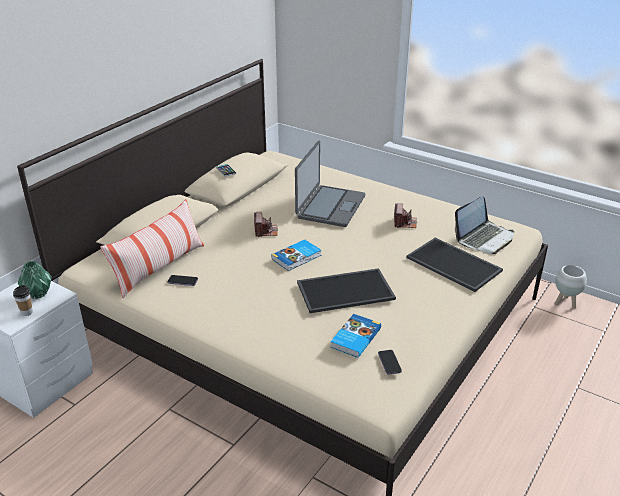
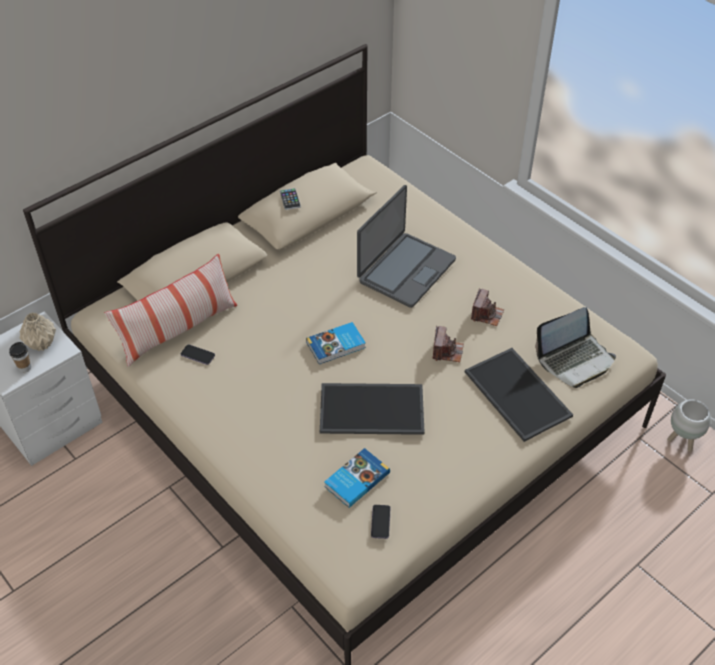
camera: 15 degrees right, 15 degrees up
green vase [18,261,52,299] -> beige vase [20,312,56,351]
camera [254,212,278,237] -> camera moved to [433,326,464,362]

